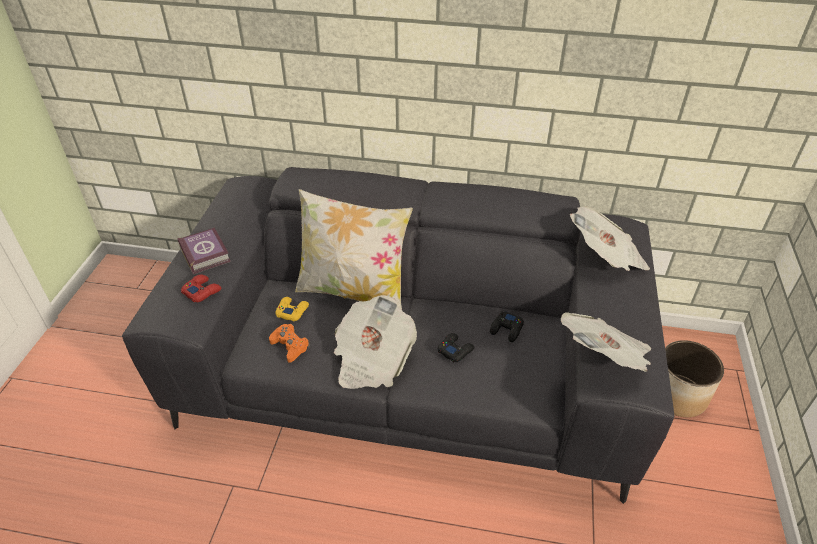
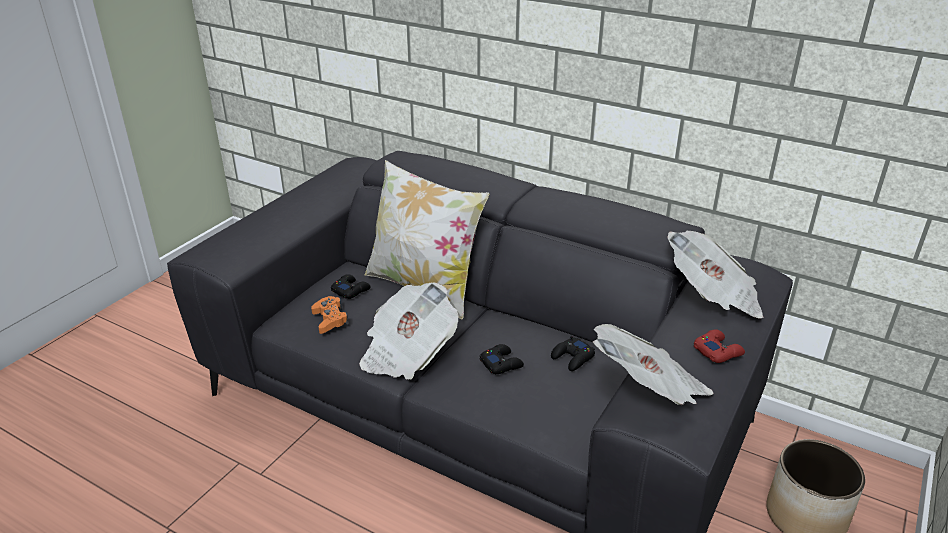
camera: 20 degrees right, 10 degrees down
book [177,228,231,274] -> none
red game controller [181,275,222,302] -> red game controller moved to [694,329,745,363]
yellow game controller [275,297,309,321] -> black game controller [331,274,371,299]

